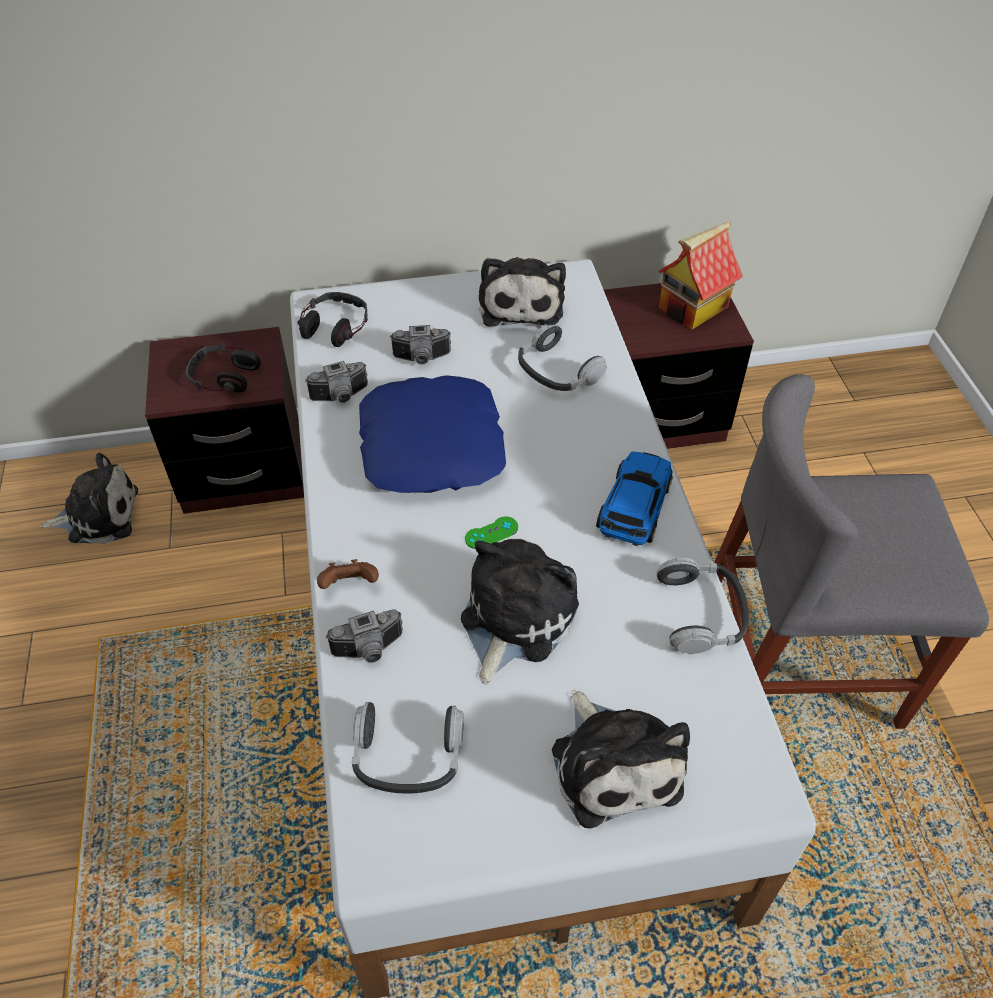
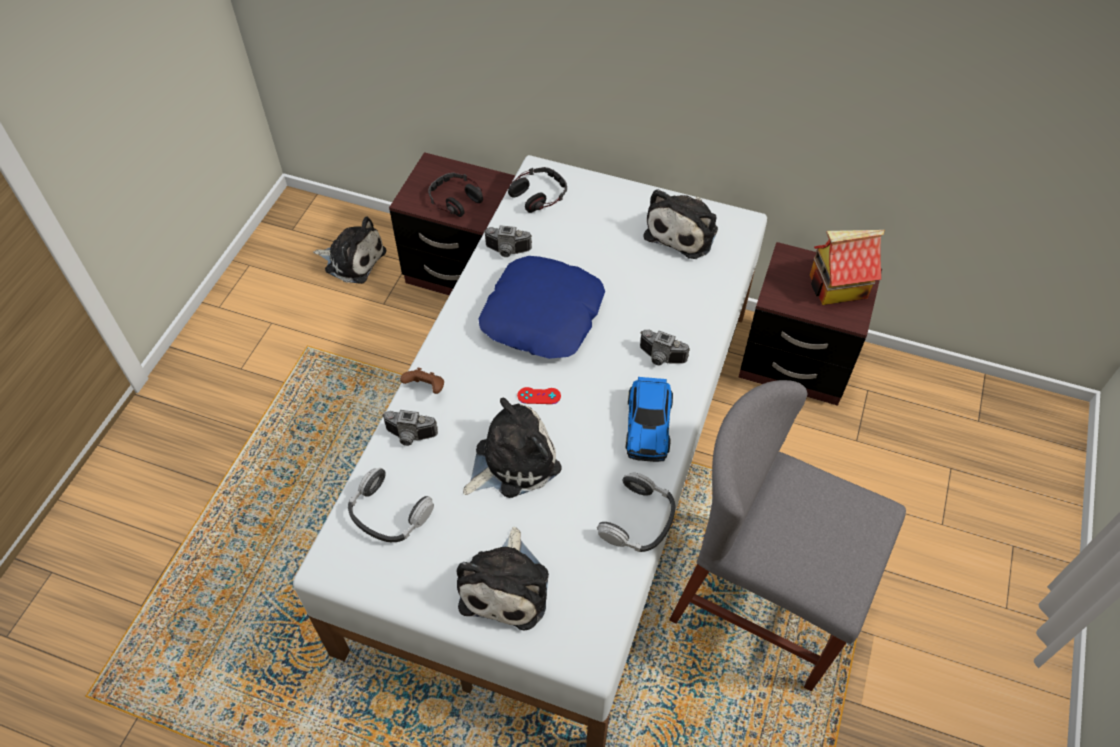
camera: 30 degrees right, 5 degrees up
camera [390,325,451,365] -> camera moved to [640,330,690,365]
green game controller [465,516,518,549] -> red game controller [517,387,561,404]
headphones [518,324,607,391] -> none
toy car [596,451,673,546] -> toy car turned 135 degrees clockwise [625,376,673,462]

